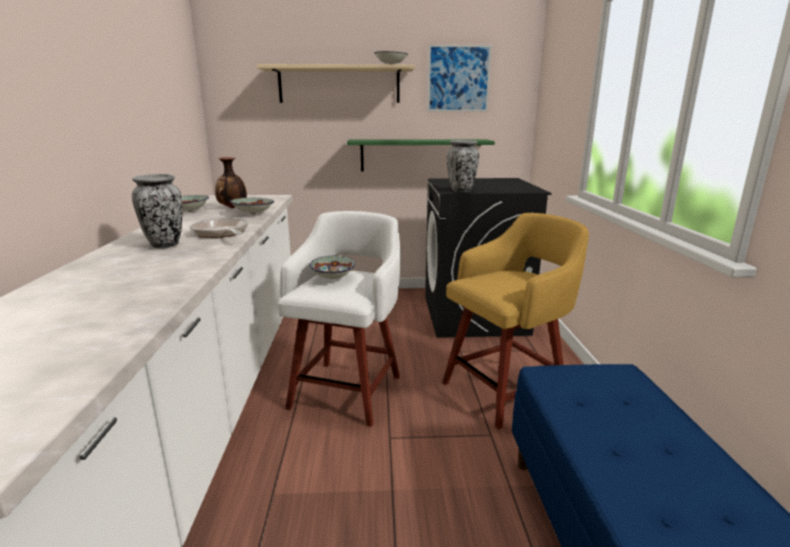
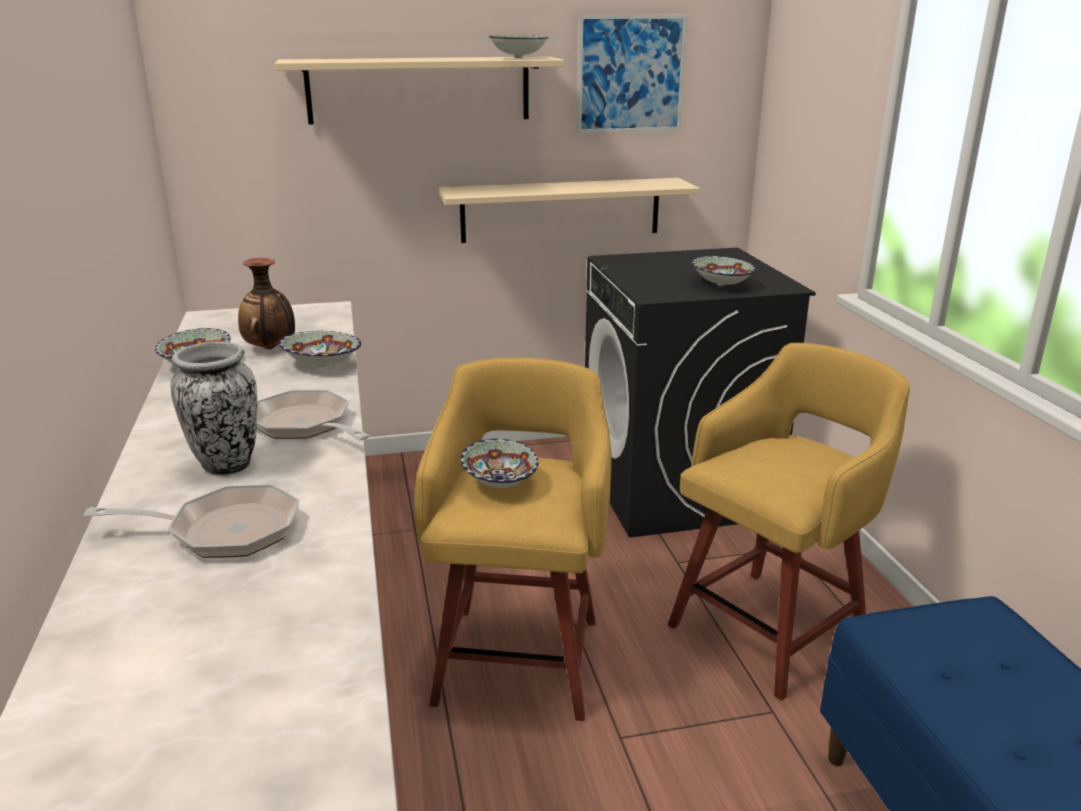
camera: 10 degrees left, 5 degrees up
white stool [277,211,401,427] -> yellow stool [415,358,612,721]
green shelf [347,139,495,172] -> beige shelf [438,178,700,243]
vase [447,140,479,192] -> none
none -> frying pan [83,485,299,558]
none -> bowl [691,256,756,286]

